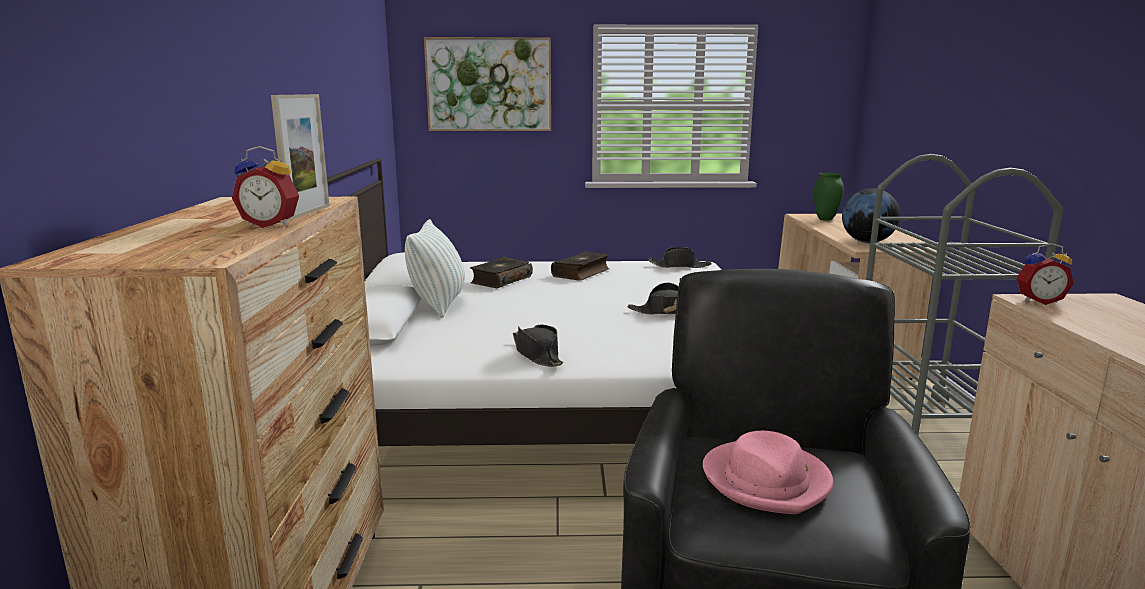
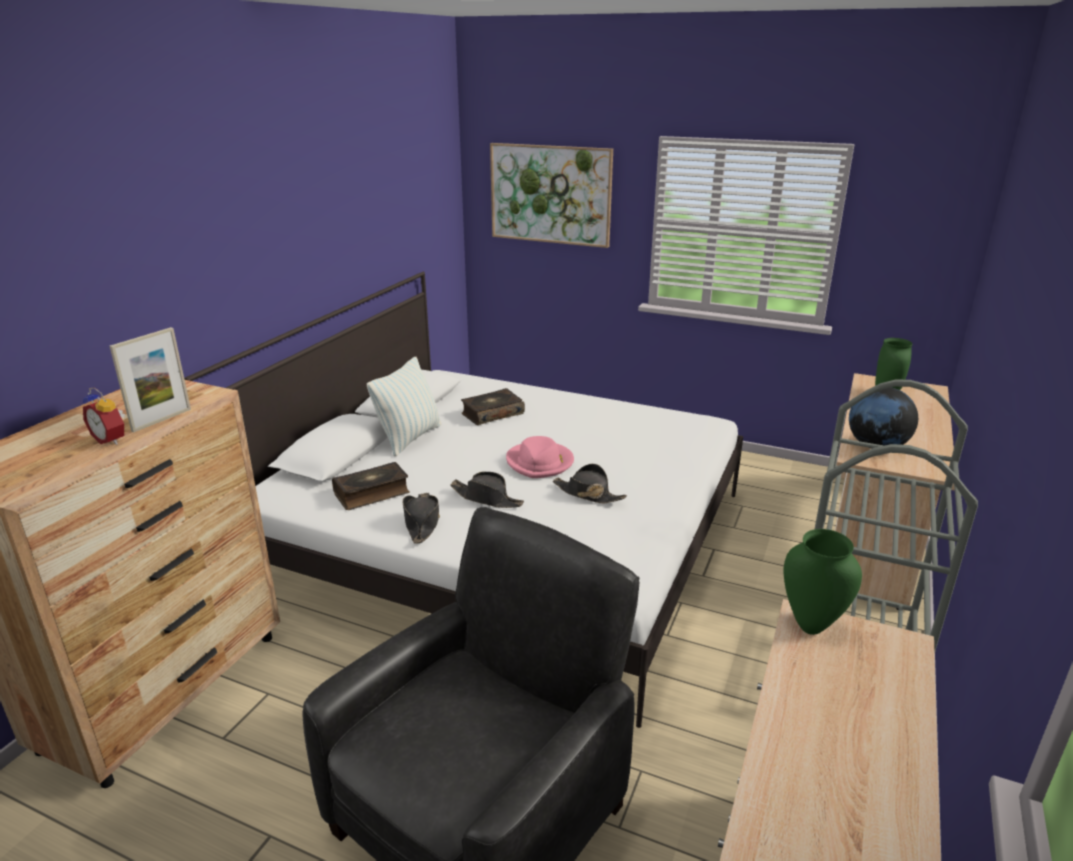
camera: 25 degrees right, 10 degrees up
book [551,251,610,281] -> book moved to [332,462,410,510]
black hat [649,247,711,268] -> black hat moved to [450,472,524,508]
pink hat [703,431,834,514] -> pink hat moved to [506,436,574,478]
alarm clock [1017,243,1074,305] -> green vase [784,529,862,635]

